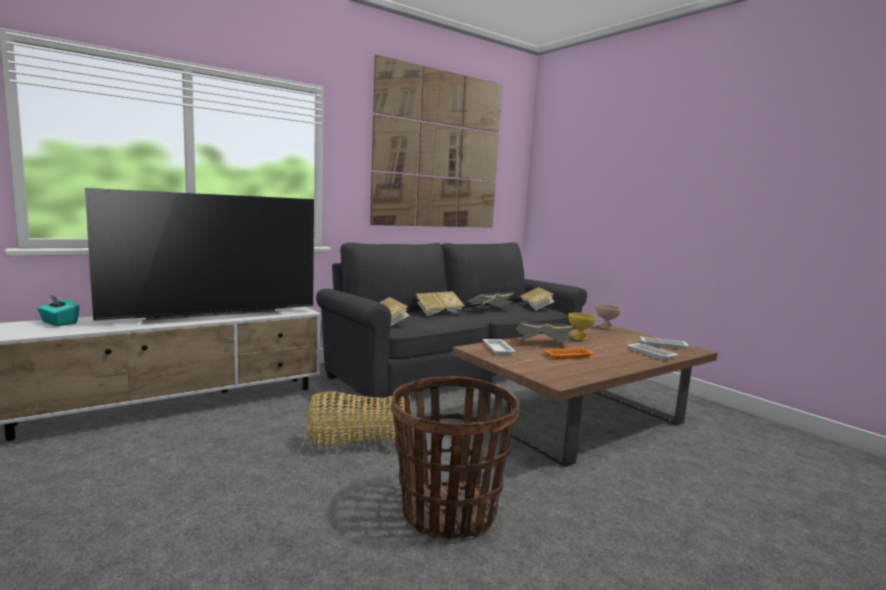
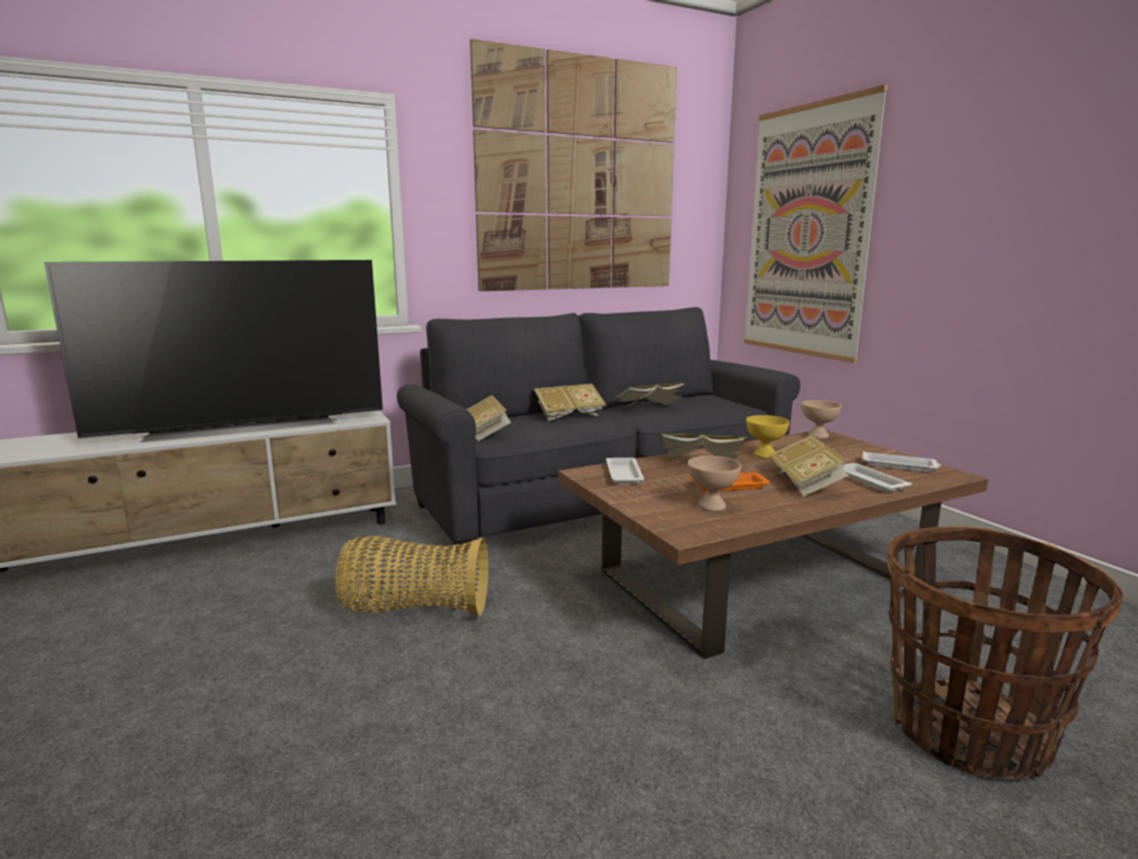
camera: 10 degrees right, 5 degrees up
turquoise tissue box [37,295,80,326] -> none
basket [391,376,519,540] -> basket moved to [887,526,1123,779]
book [520,287,555,311] -> book moved to [769,435,849,496]
none -> beige bowl [688,456,741,511]
none -> picture [744,85,888,363]

